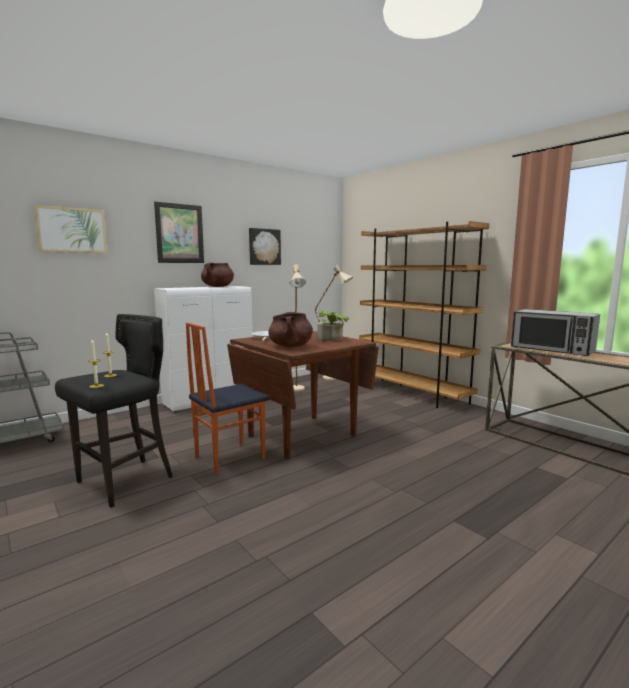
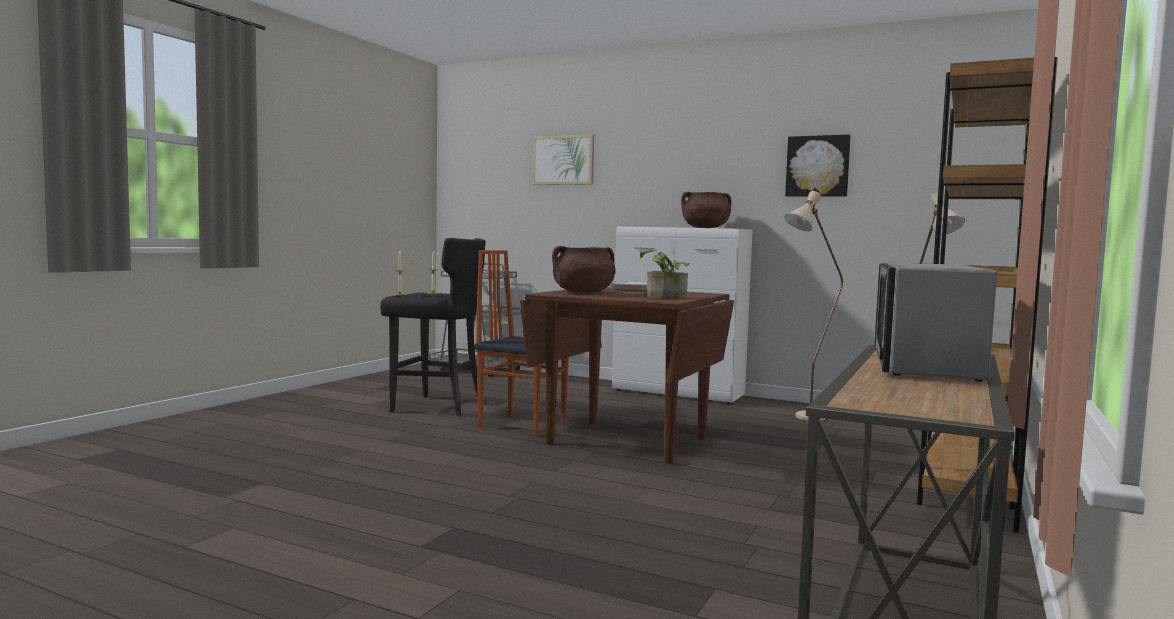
camera: 65 degrees right, 5 degrees down
picture [154,202,204,263] -> none

